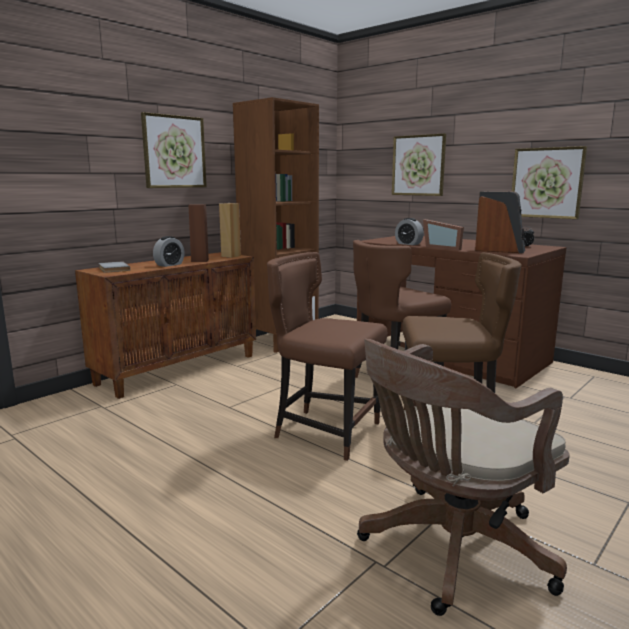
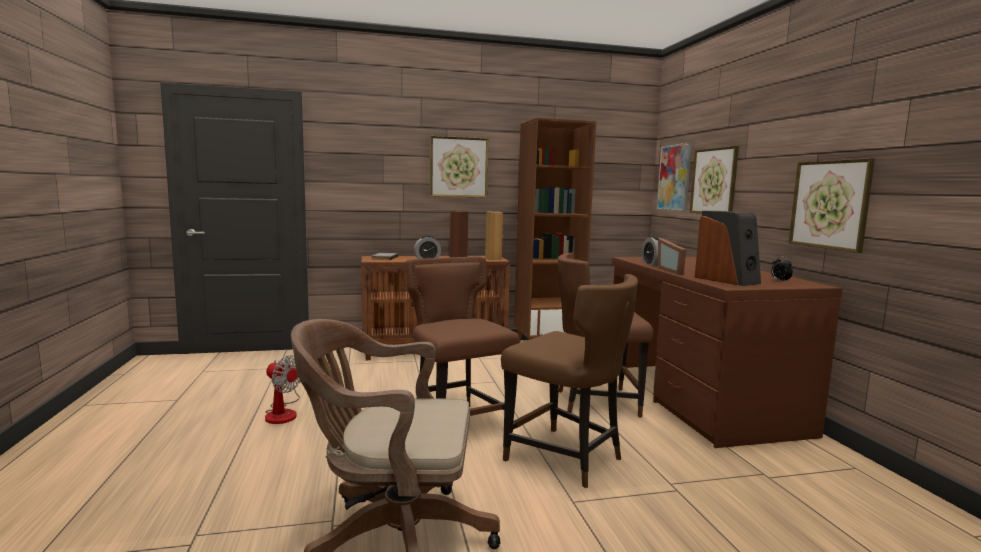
camera: 35 degrees right, 5 degrees down
none -> fan [265,355,301,424]
none -> picture [657,142,692,211]

